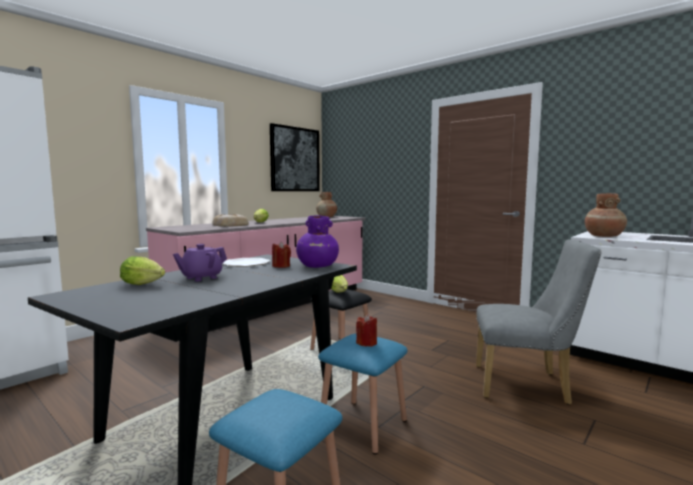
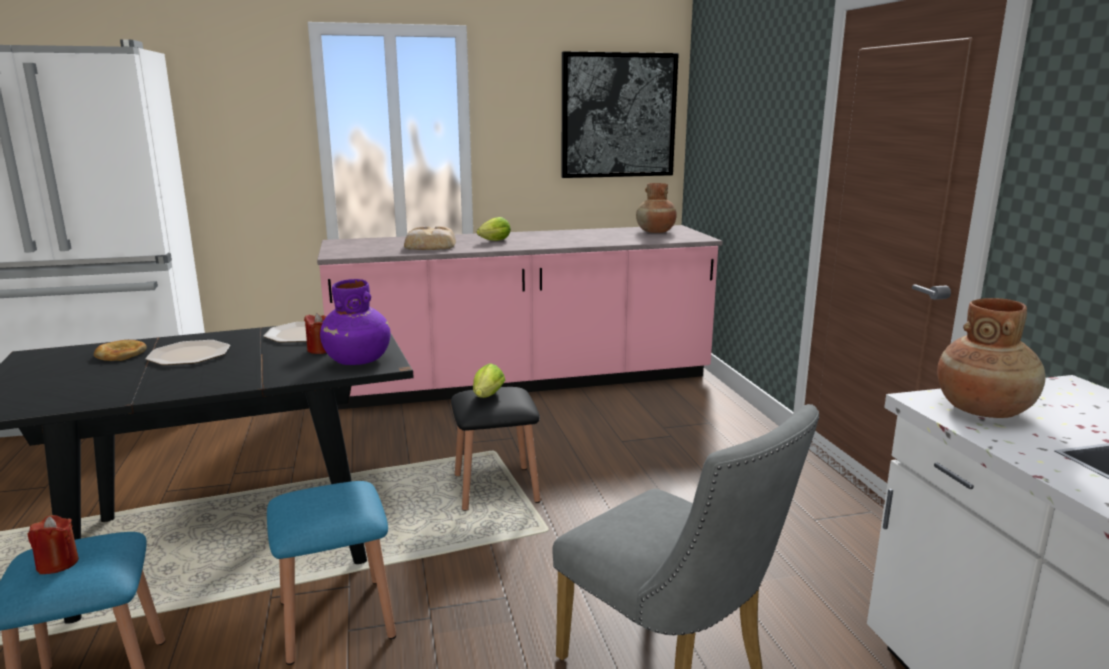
camera: 35 degrees right, 10 degrees up
lettuce [120,256,165,285] -> bread [94,340,147,361]
purple teapot [173,244,227,282] -> plate [145,340,230,365]
red candle [356,314,377,347] -> red candle moved to [27,515,79,574]

